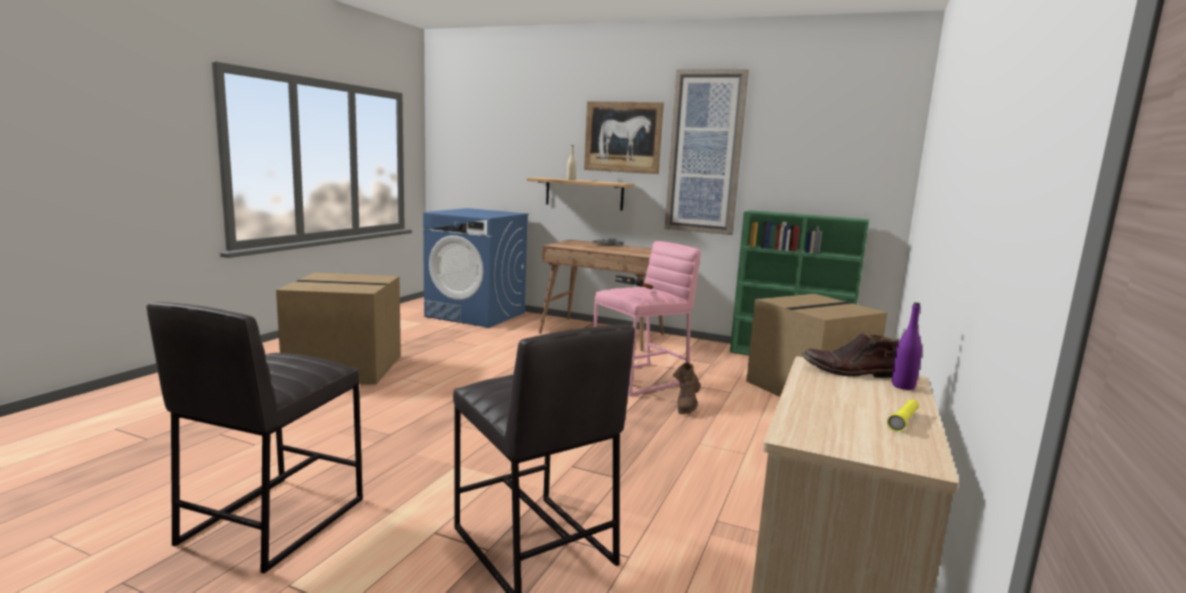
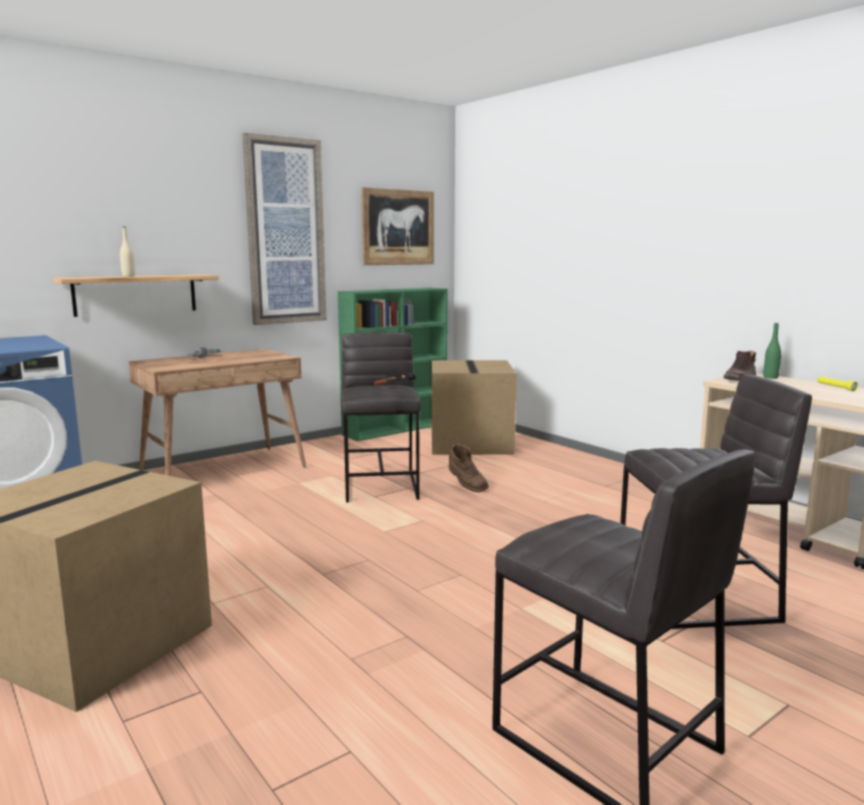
camera: 60 degrees left, 0 degrees up
picture [584,101,664,174] -> picture moved to [361,187,434,265]
pink stool [593,241,701,396] -> grey stool [341,332,421,503]
purple bottle [892,302,922,390] -> green bottle [764,323,781,379]

